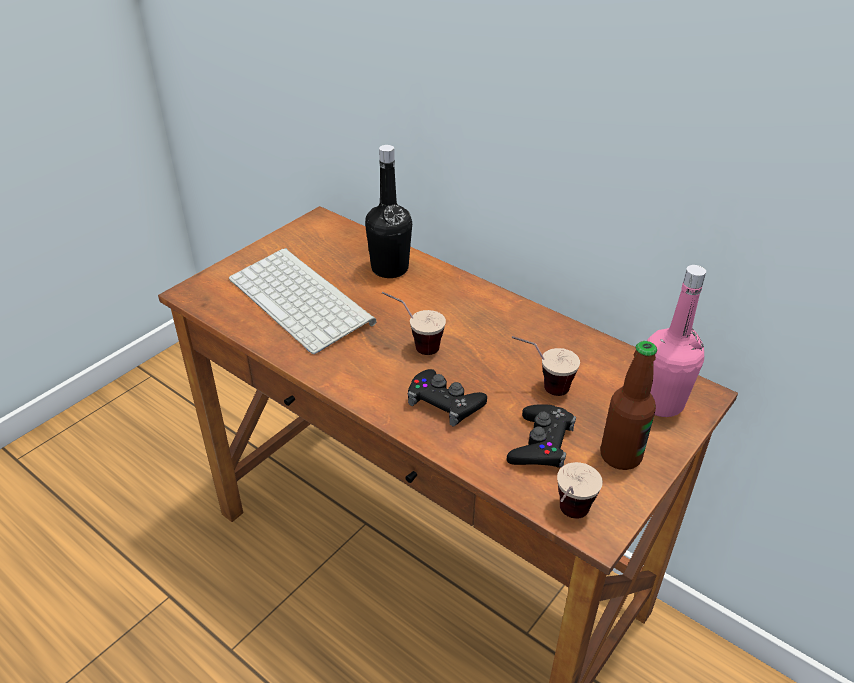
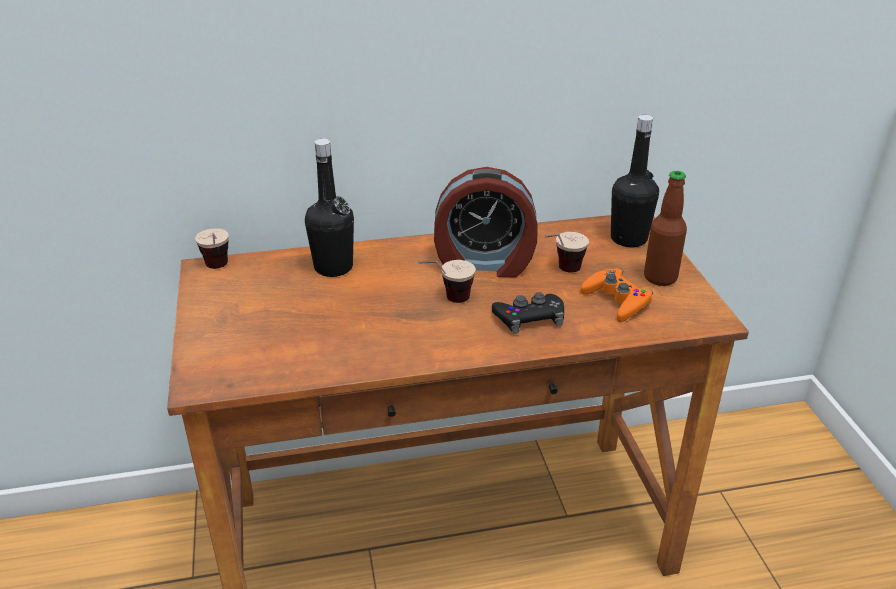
camera: 50 degrees left, 5 degrees down
keyboard [229,248,377,354] -> none
black game controller [507,404,576,468] -> orange game controller [580,268,653,322]
cup [557,462,603,519] -> cup moved to [195,228,229,269]
pink bottle [647,265,706,417] -> black bottle [611,115,659,247]
none -> alarm clock [434,167,538,277]

